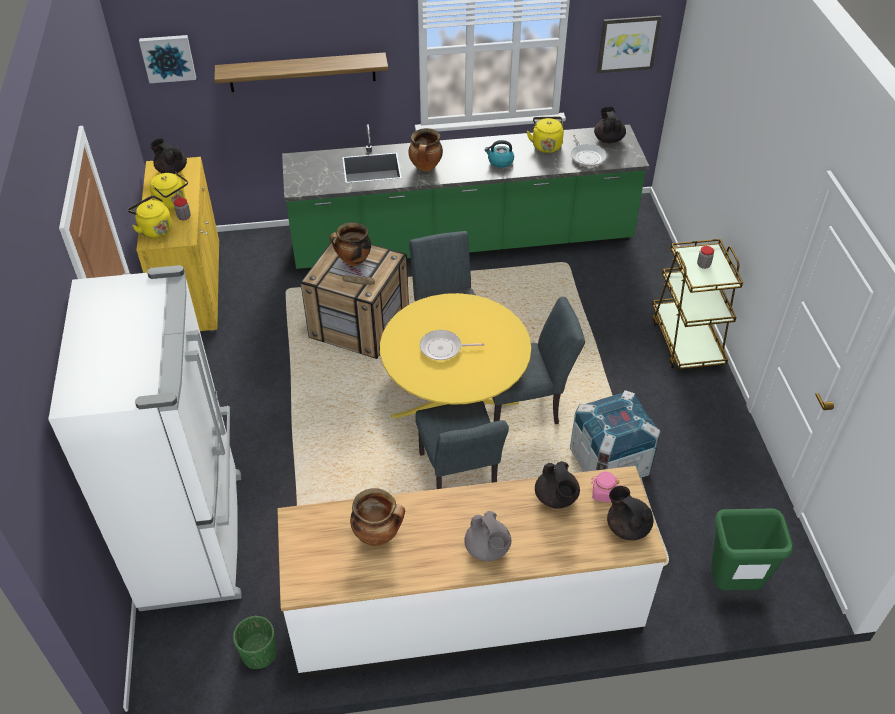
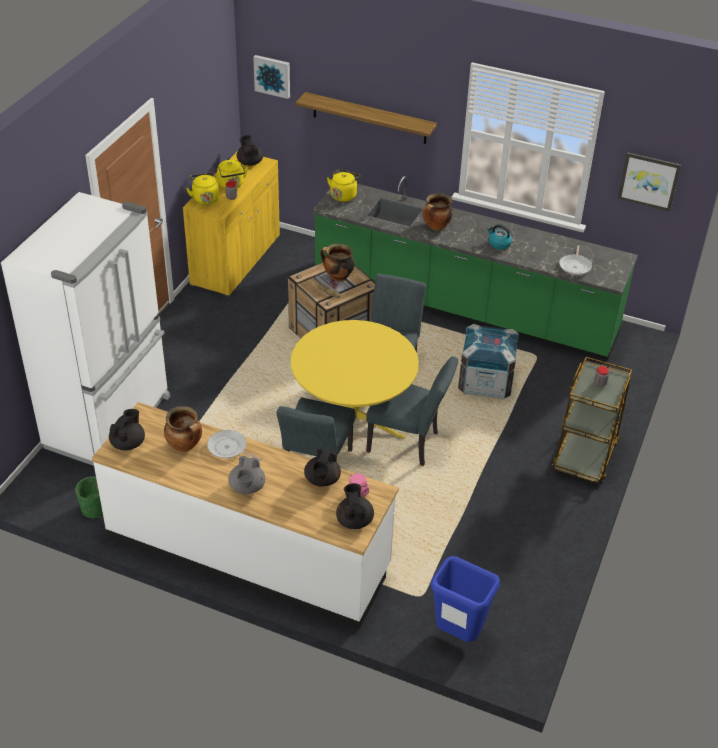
camera: 30 degrees right, 5 degrees down
frying pan [420,330,485,360] -> frying pan moved to [207,430,263,461]
yellow kettle [527,117,564,153] -> yellow kettle moved to [327,169,361,202]
crate [570,390,661,478] -> crate moved to [458,324,519,399]
black teapot [594,107,626,143] -> black teapot moved to [109,409,145,451]
green trash can [711,509,794,590] -> blue trash can [431,556,500,642]

